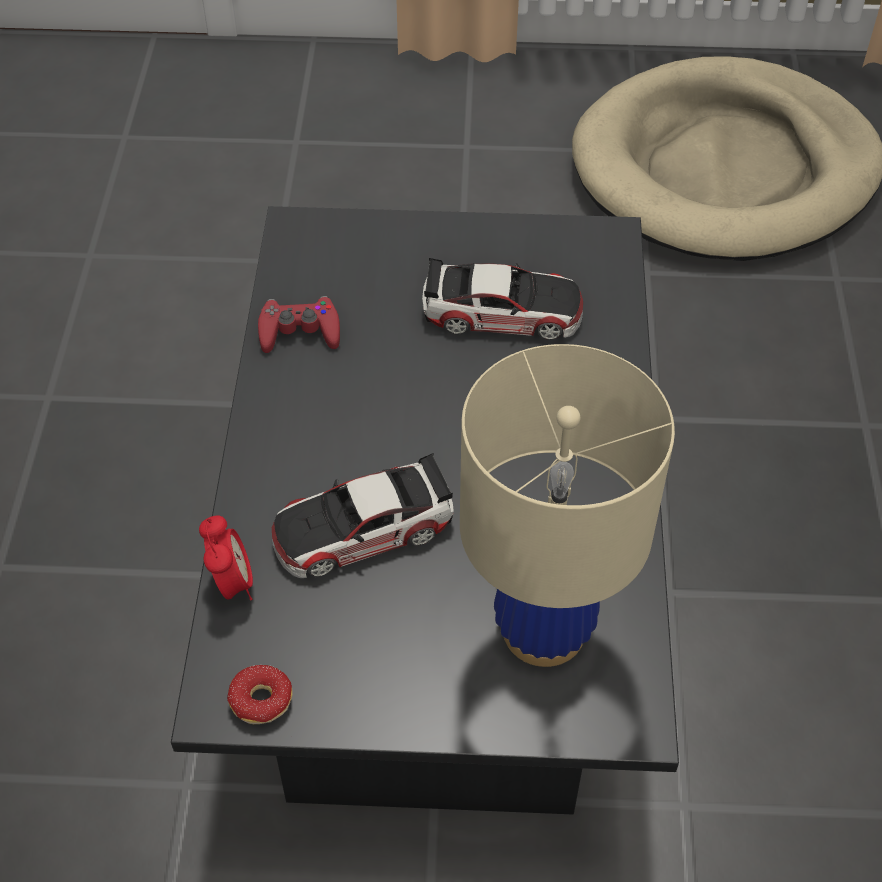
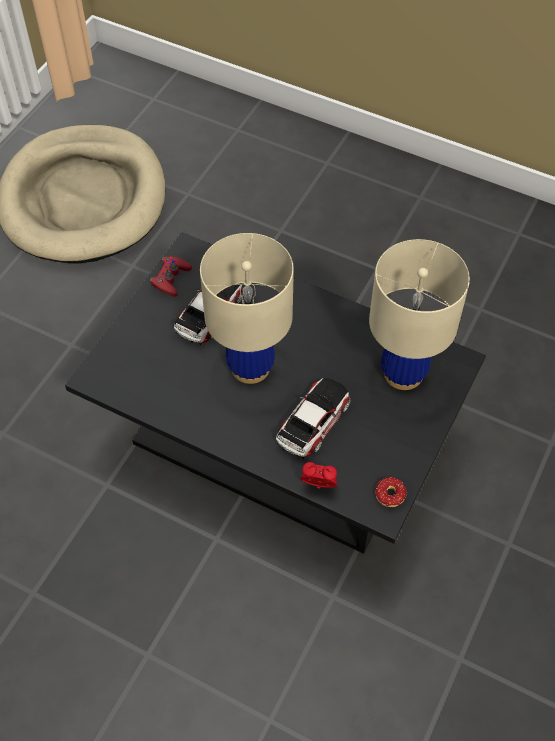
camera: 65 degrees left, 5 degrees up
red game controller [258,296,340,353] -> red game controller moved to [150,257,192,297]
toy car [272,453,454,578] -> toy car turned 150 degrees counterclockwise [276,378,351,459]
none -> beige table lamp [200,233,294,384]

